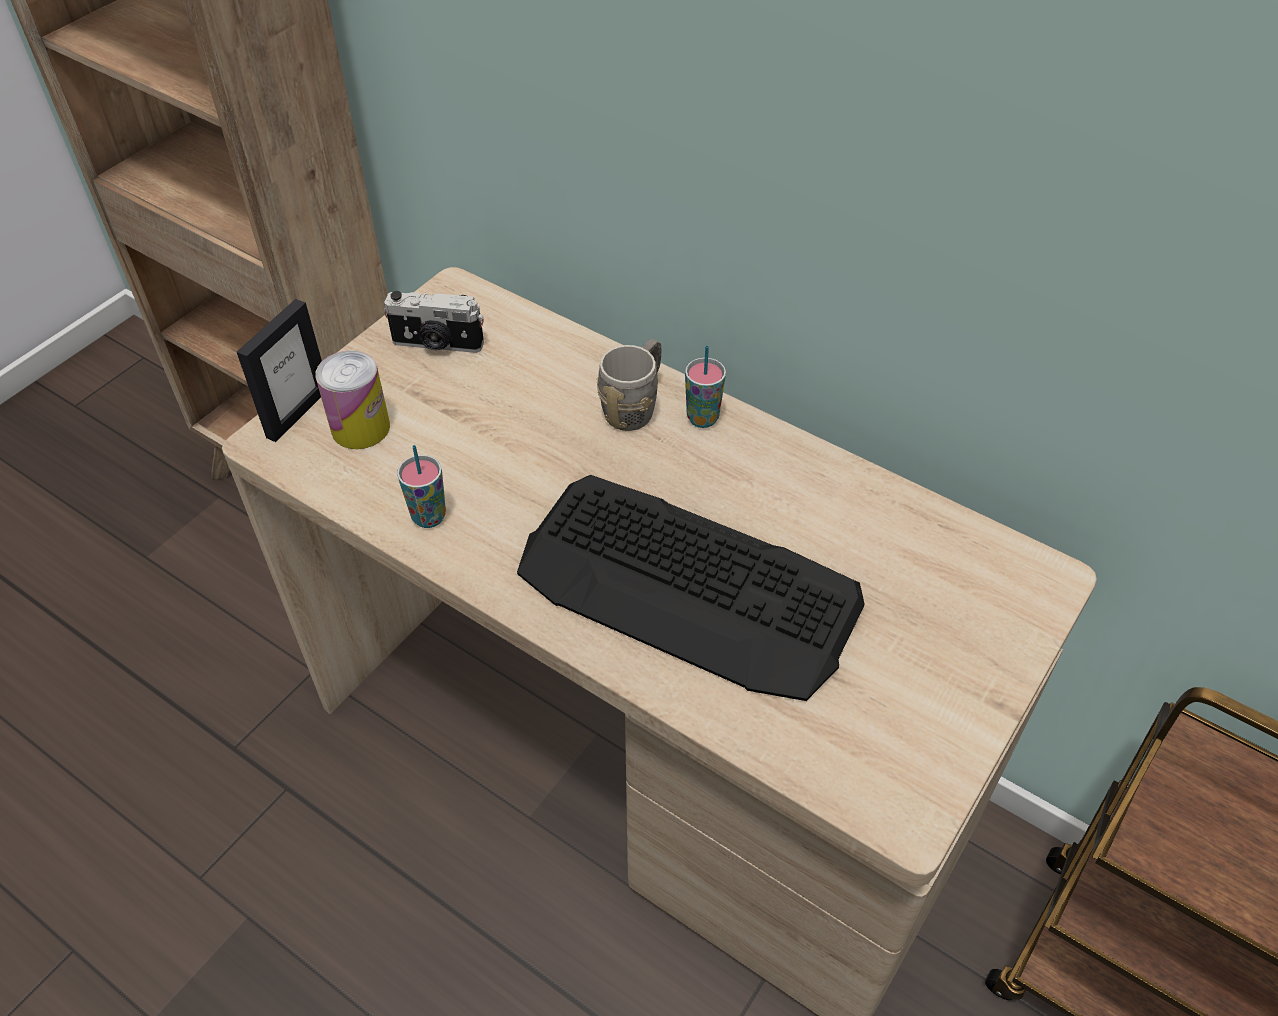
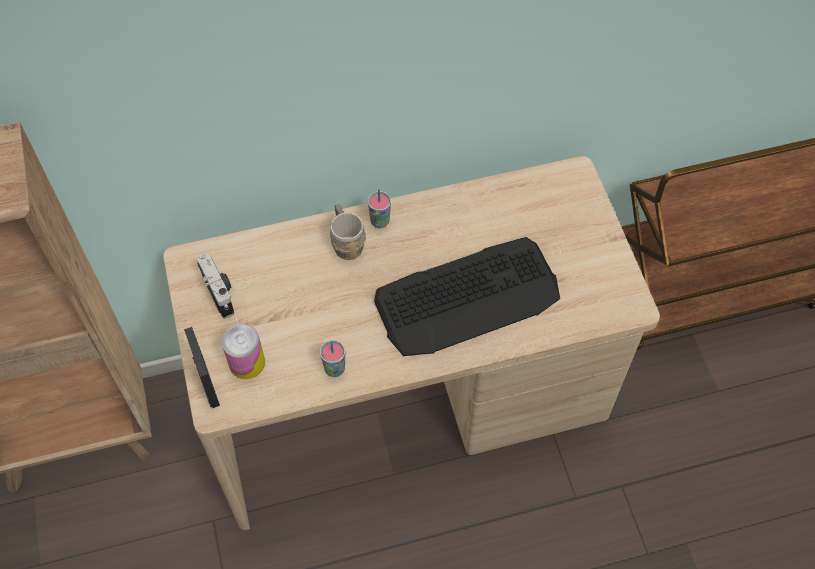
camera: 50 degrees left, 10 degrees up
camera [384,291,484,353] -> camera turned 75 degrees counterclockwise [197,254,234,319]

